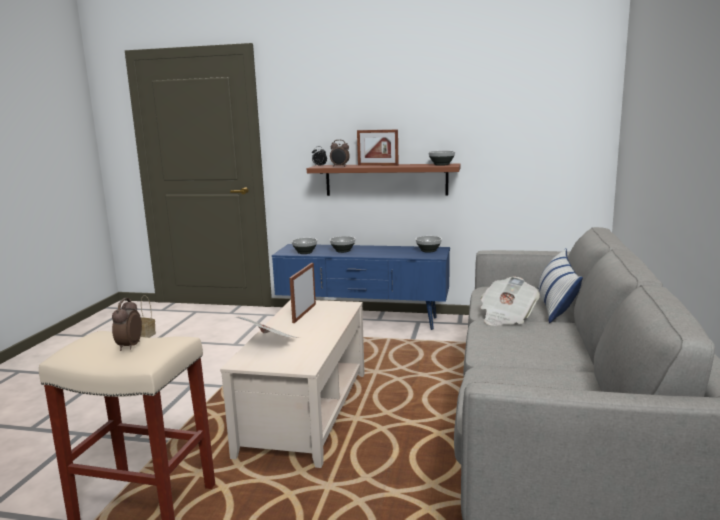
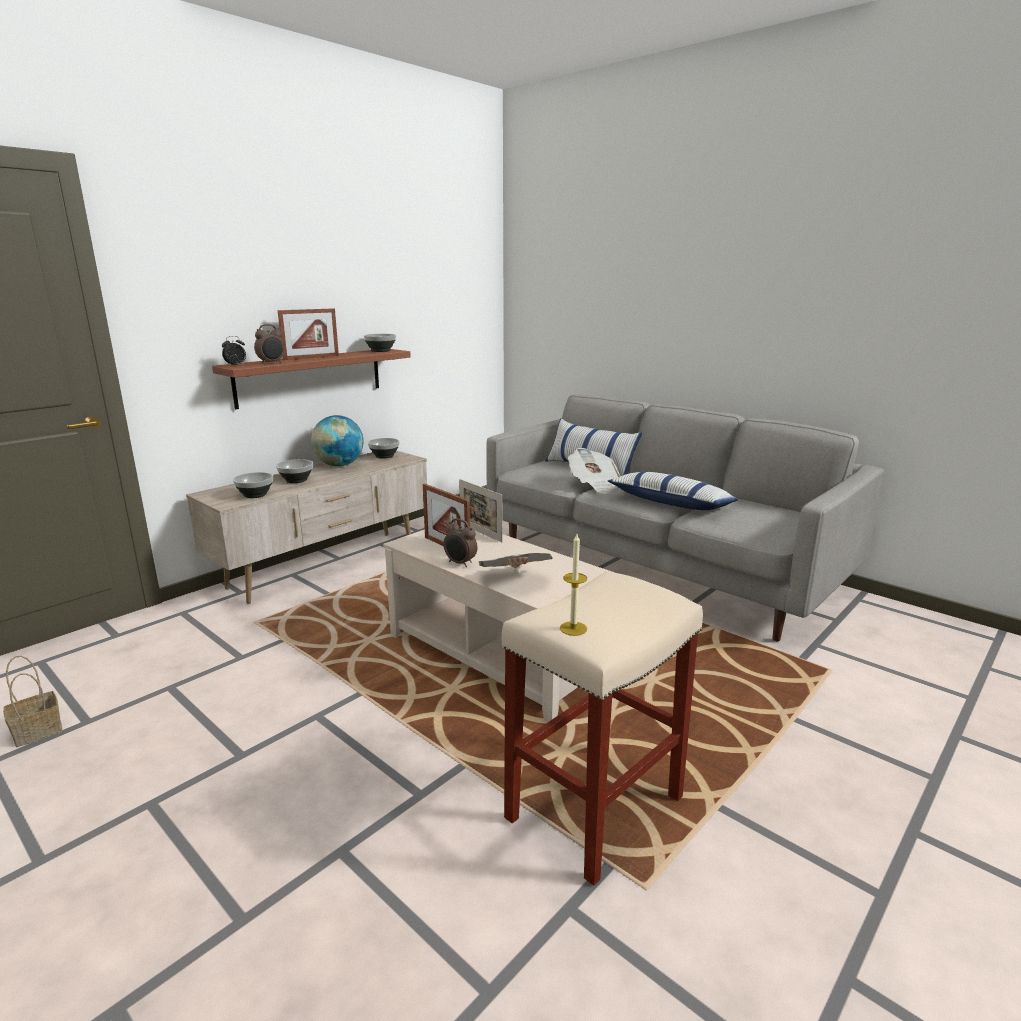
camera: 60 degrees left, 5 degrees up
alarm clock [112,298,142,351] -> alarm clock moved to [443,519,477,567]
blue tv stand [272,244,450,330] -> beige tv stand [186,451,427,604]
none -> globe [311,415,363,467]
none -> picture frame [459,479,503,542]
none -> candle [560,534,587,636]
none -> pillow [608,472,738,510]

